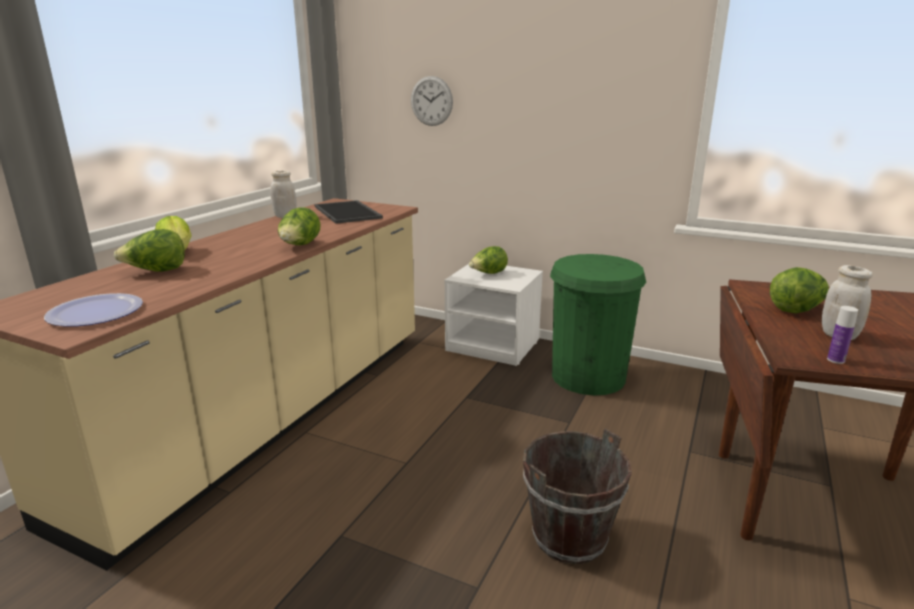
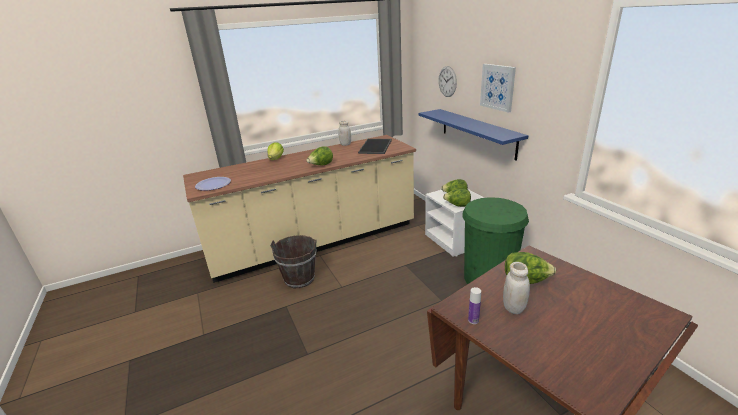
camera: 40 degrees right, 5 degrees up
lettuce [114,229,185,271] -> lettuce moved to [443,188,471,207]
brown bucket [523,428,632,564] -> brown bucket moved to [270,235,317,288]
none -> blue shelf [419,109,528,160]
none -> picture [480,64,516,113]

